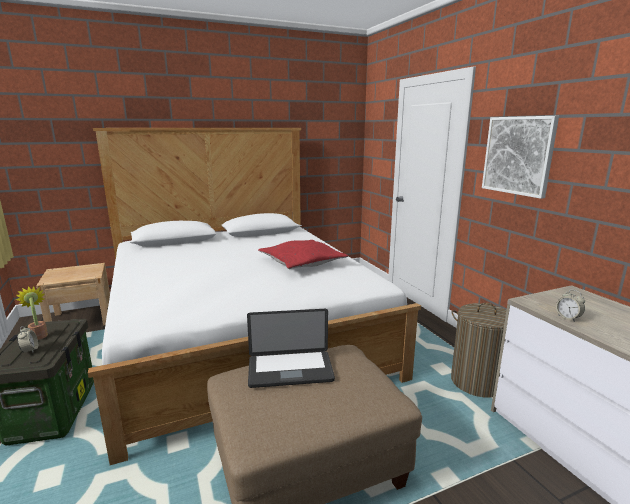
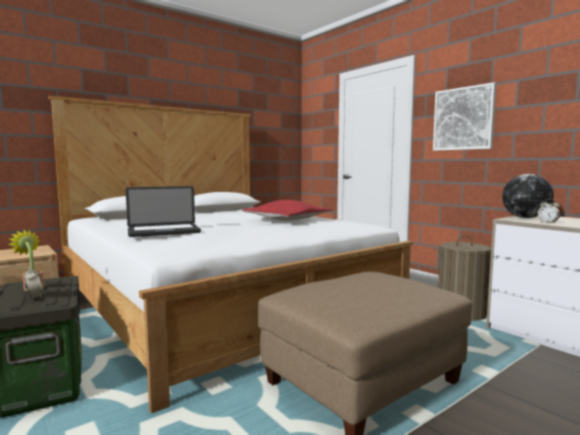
camera: 15 degrees left, 10 degrees down
laptop [247,309,335,388] -> laptop moved to [126,186,201,237]
none -> globe [502,174,554,218]

